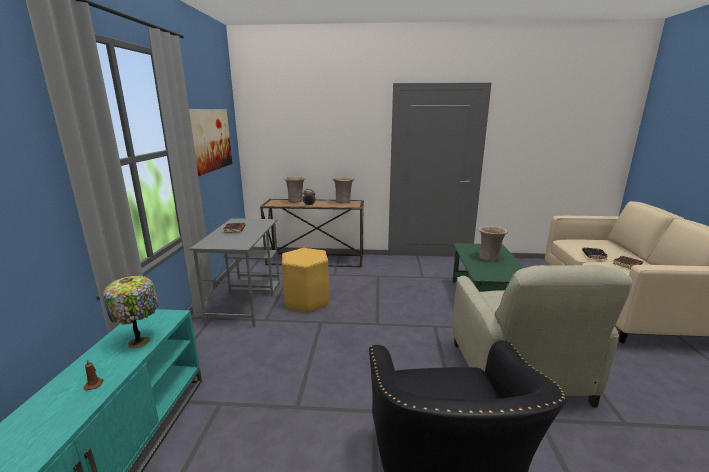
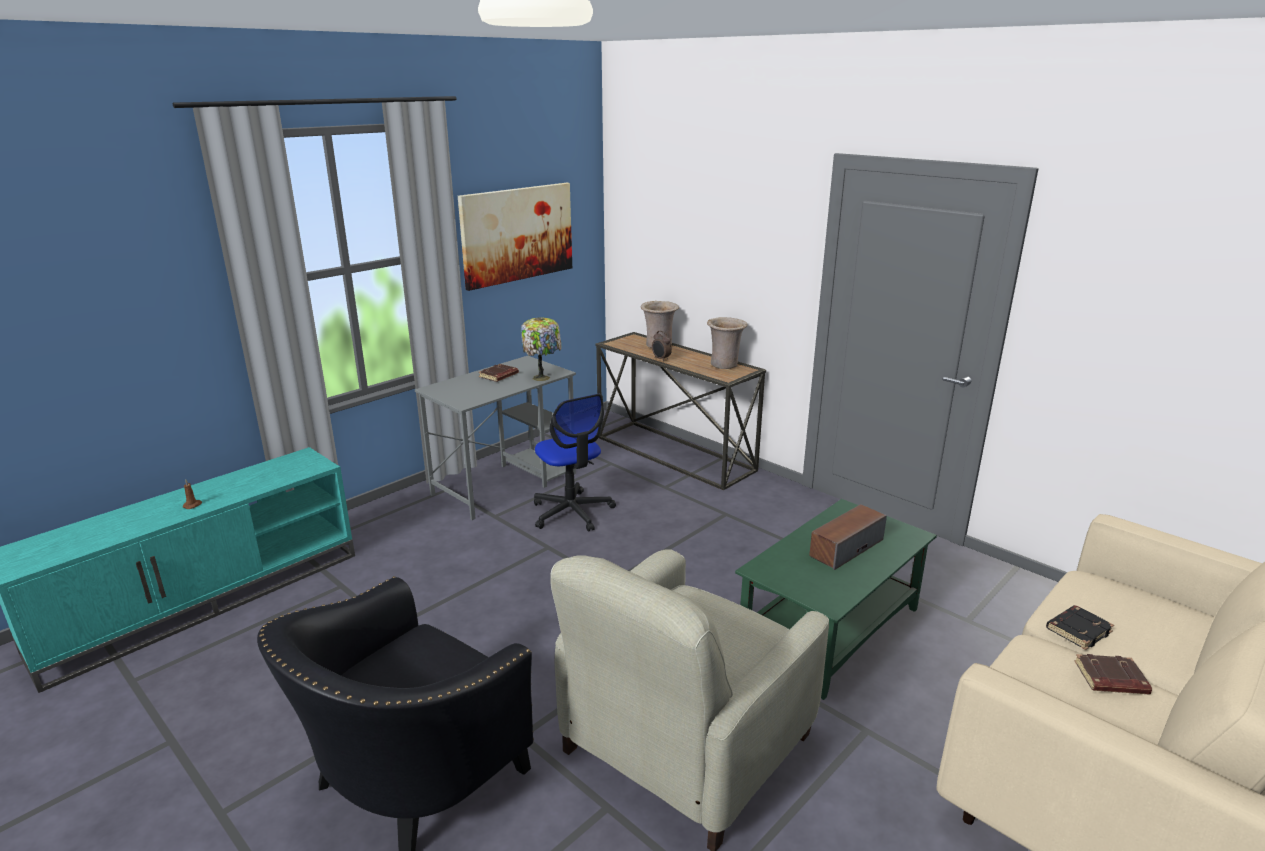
camera: 40 degrees right, 5 degrees up
table lamp [103,276,159,348] -> table lamp moved to [521,317,561,381]
yellow stool [282,248,329,313] -> office chair [534,394,616,532]
beige vase [478,226,508,261] -> speaker [809,504,887,570]

